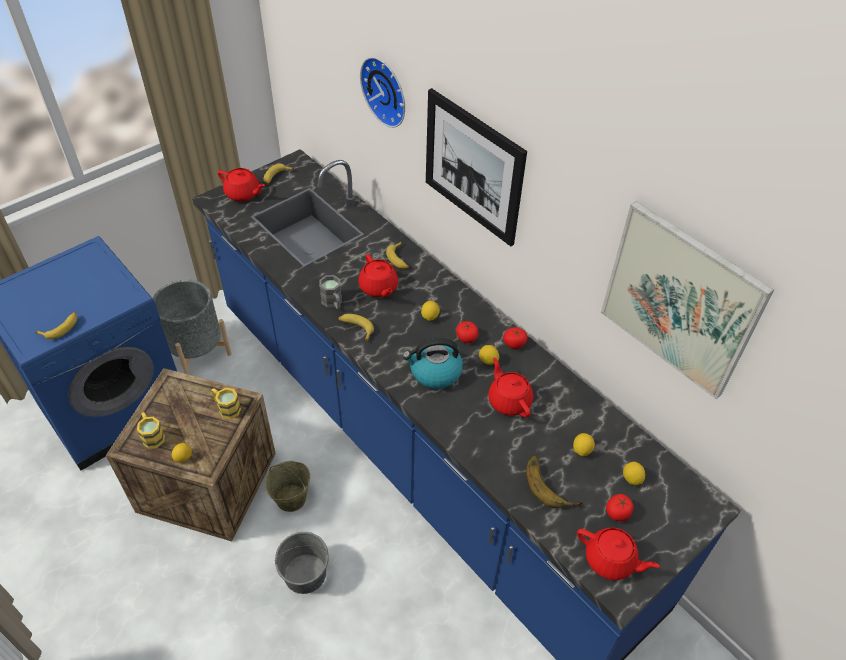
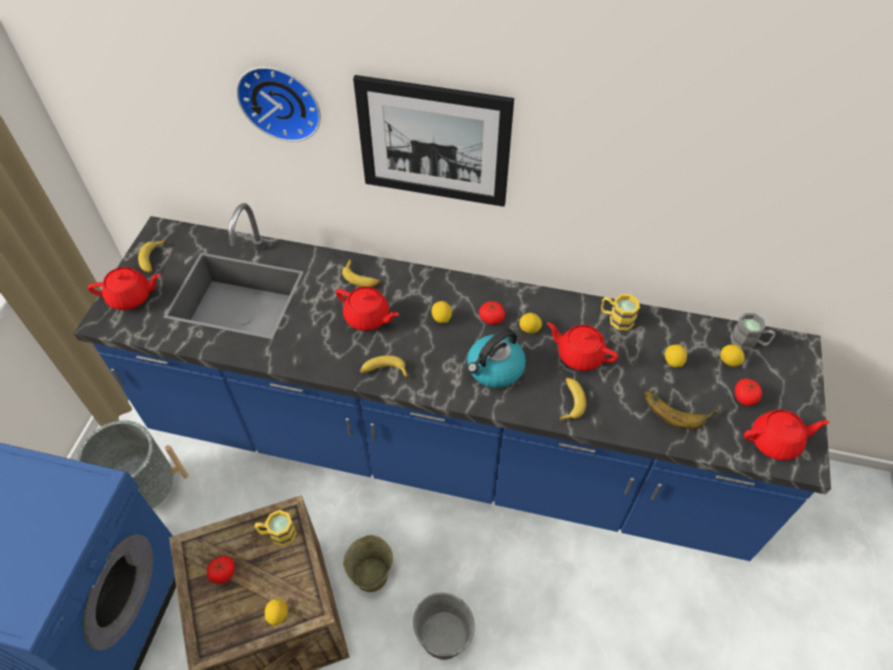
camera: 35 degrees left, 5 degrees up
banana [36,312,77,339] -> banana moved to [560,377,586,421]
yellow mug [137,412,165,449] -> yellow mug moved to [601,294,640,330]
grey mug [319,275,342,309] -> grey mug moved to [730,313,775,350]
tomato [503,327,527,349] -> tomato moved to [207,556,235,584]
picture [601,201,774,399] -> none

